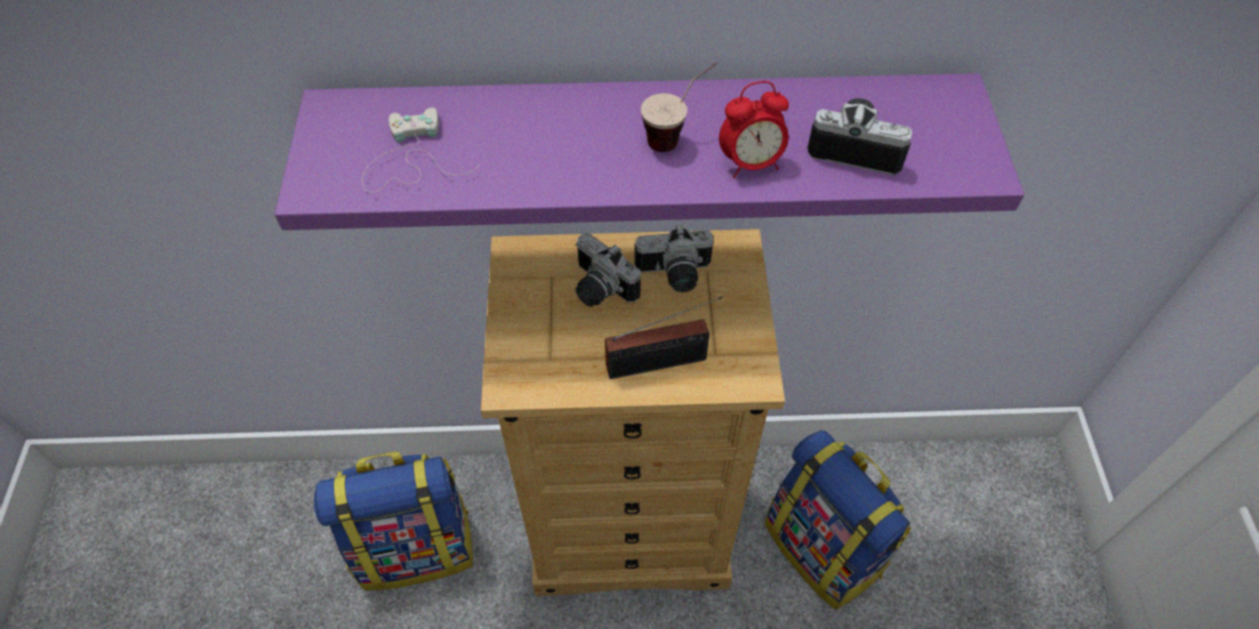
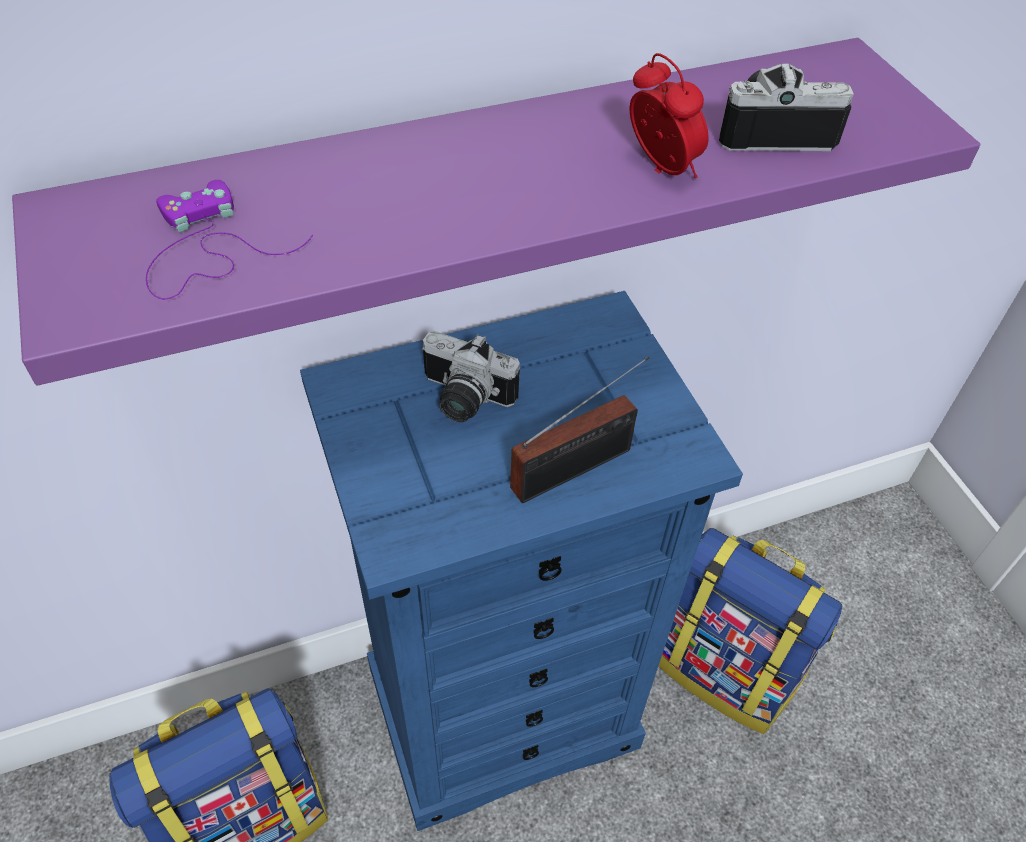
camera: 20 degrees left, 5 degrees down
white game controller [362,107,480,193] -> purple game controller [146,180,313,300]
beige dresser [481,229,785,596] -> blue dresser [300,291,743,831]
camera [634,224,713,292] -> none
cup [641,62,718,152] -> none
alarm clock [719,81,789,178] -> alarm clock turned 90 degrees counterclockwise [630,53,709,178]

